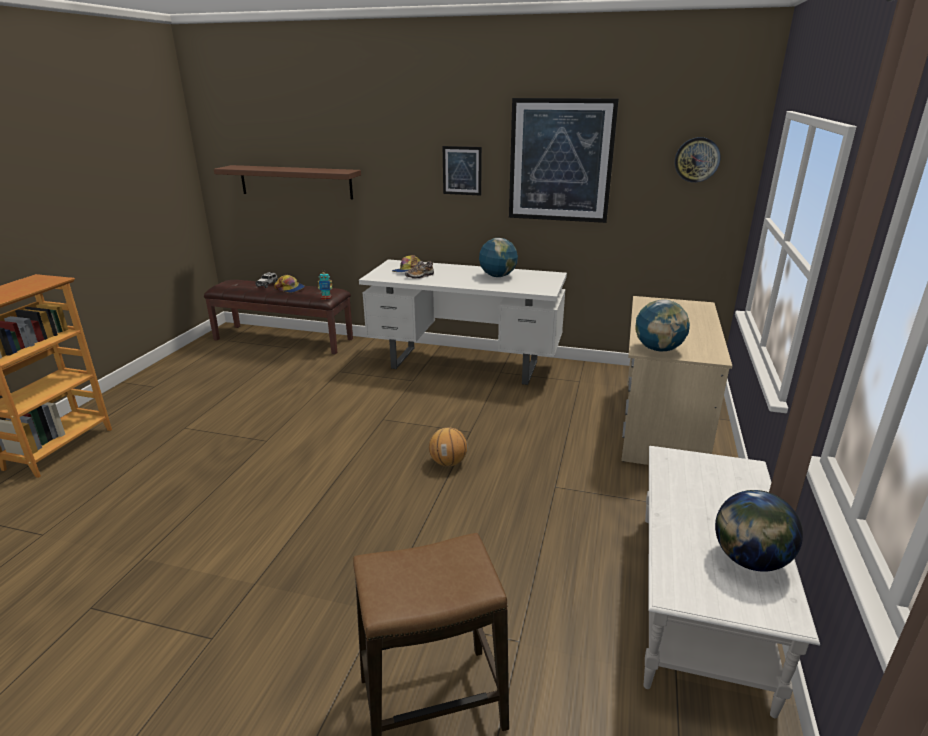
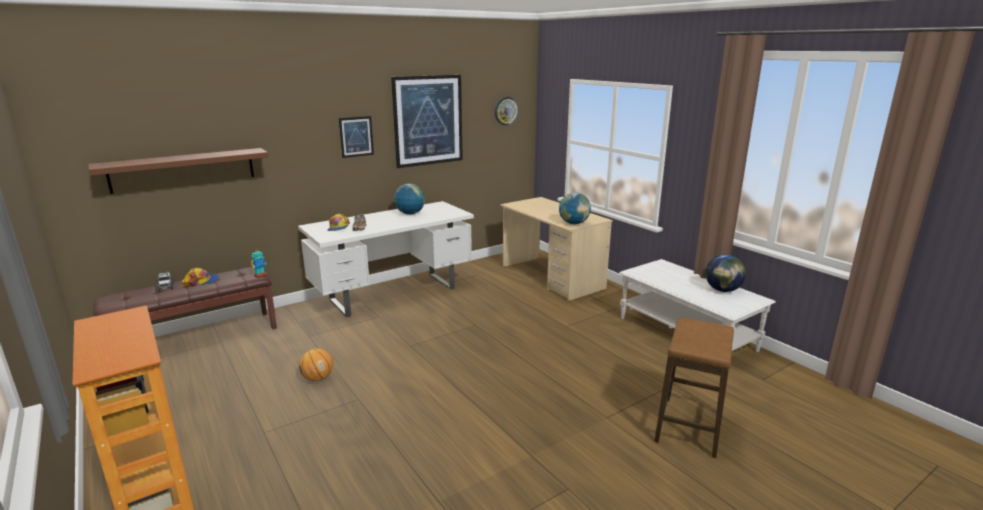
camera: 50 degrees left, 5 degrees down
basketball [429,427,468,466] -> basketball moved to [299,348,333,382]

